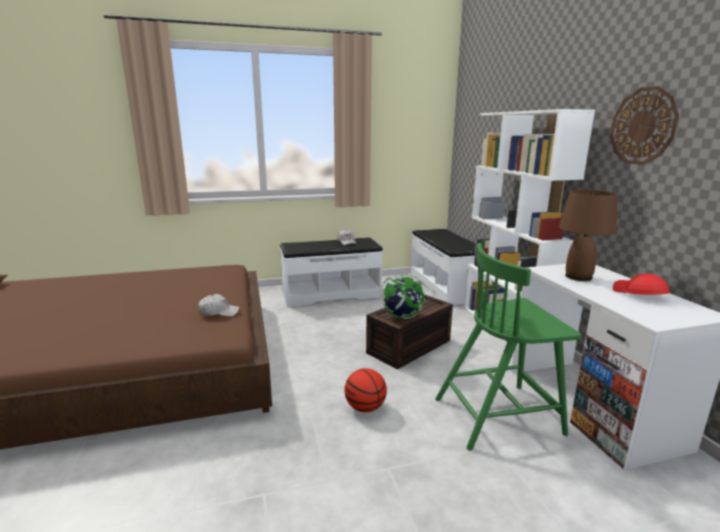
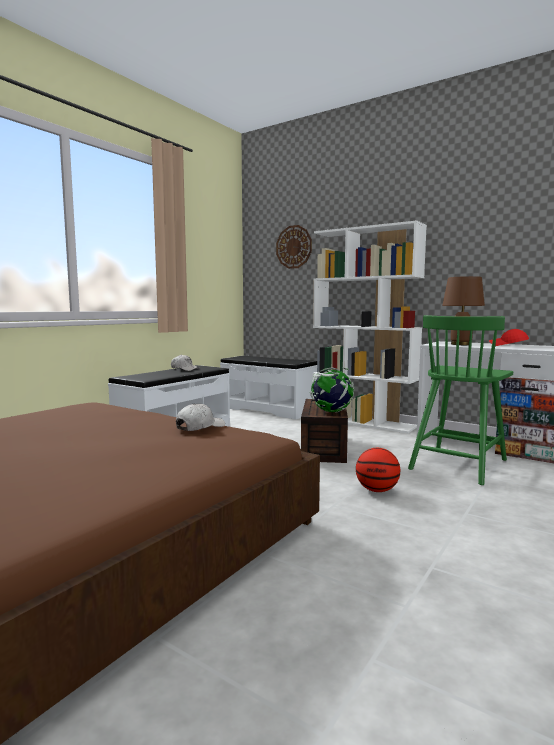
camera: 40 degrees left, 10 degrees down
wall clock [610,86,679,165] -> wall clock moved to [276,225,312,269]

